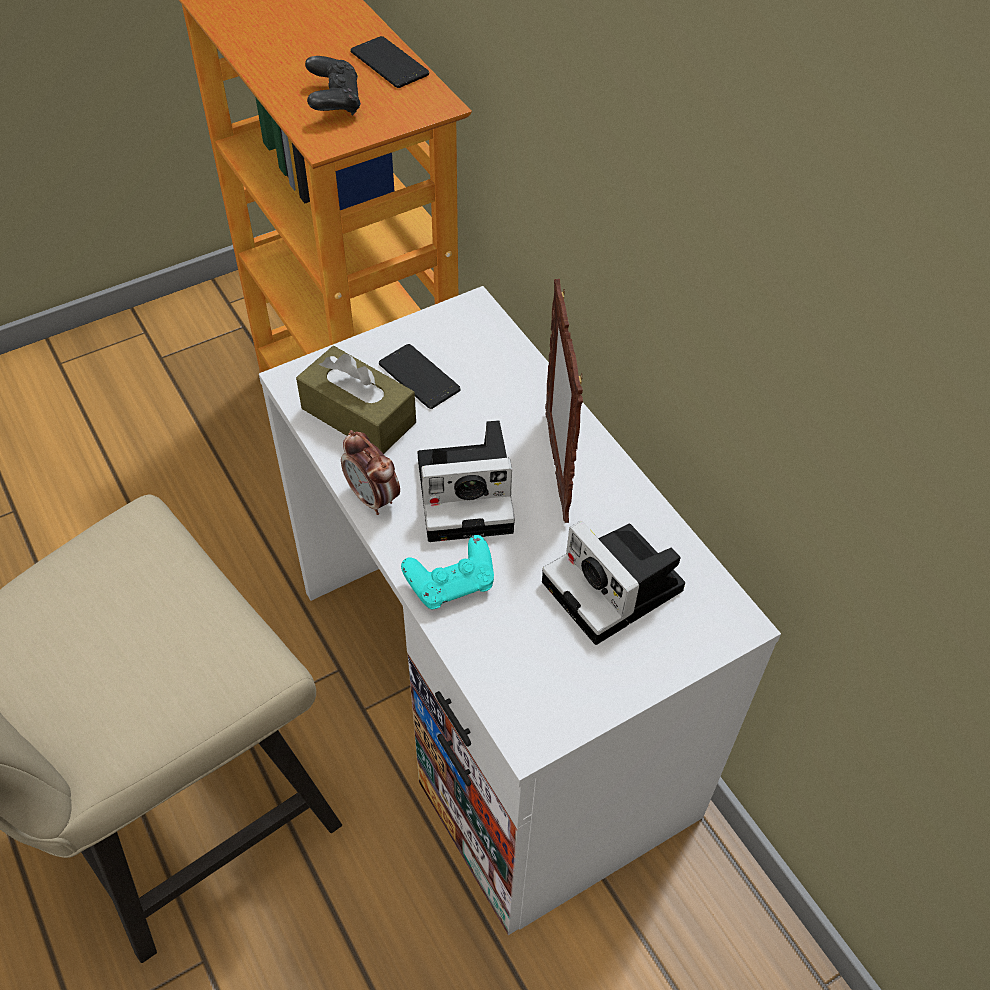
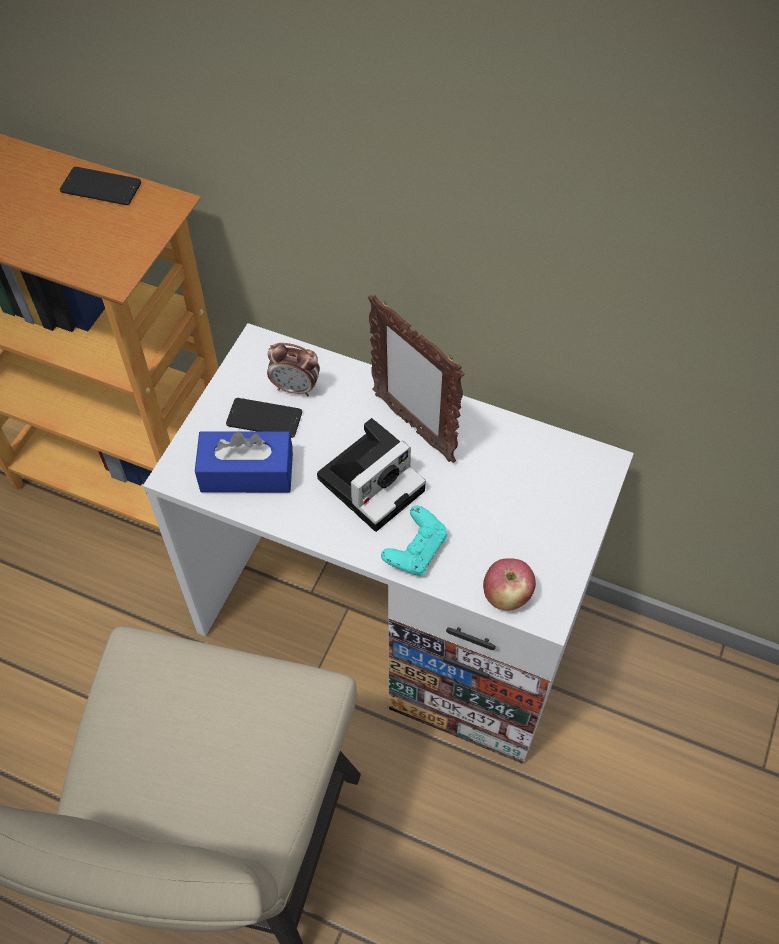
camera: 35 degrees left, 5 degrees up
brown tissue box [296,346,416,454] -> blue tissue box [195,431,293,493]
black game controller [305,56,361,115] -> none
alarm clock [341,430,400,515] -> alarm clock moved to [267,343,320,396]
camera [542,521,685,645] -> none
none -> apple [483,558,536,611]

